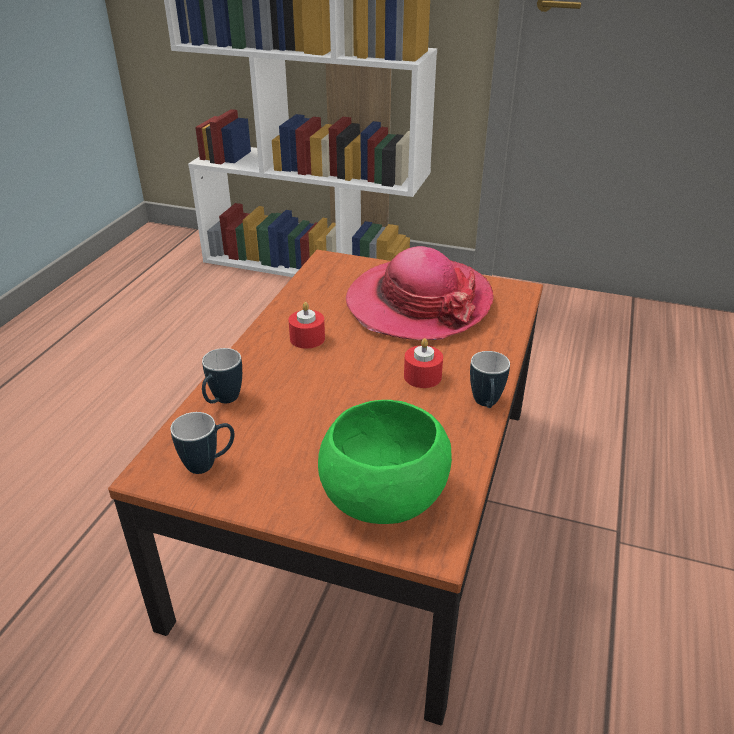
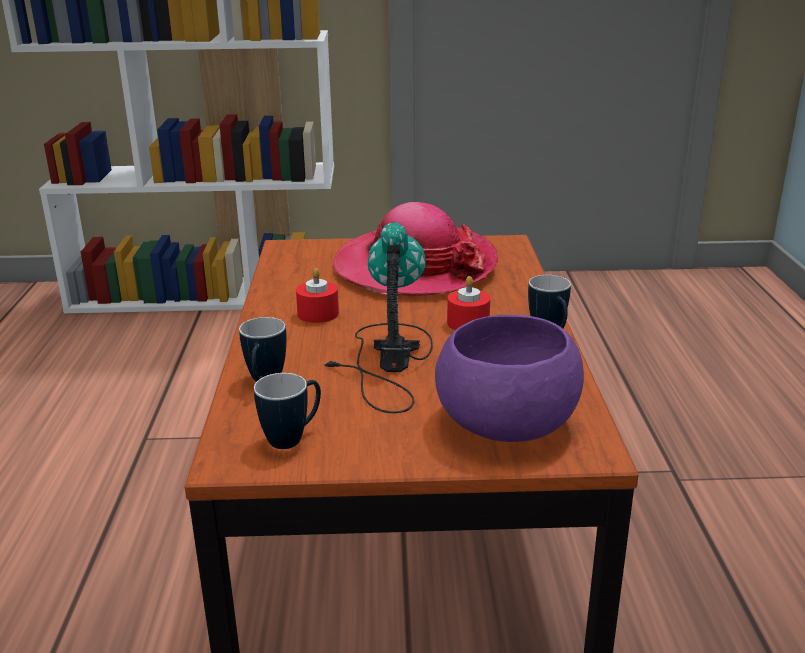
camera: 20 degrees left, 10 degrees down
green bowl [318,400,452,524] -> purple bowl [435,315,584,442]
none -> table lamp [323,222,433,413]

